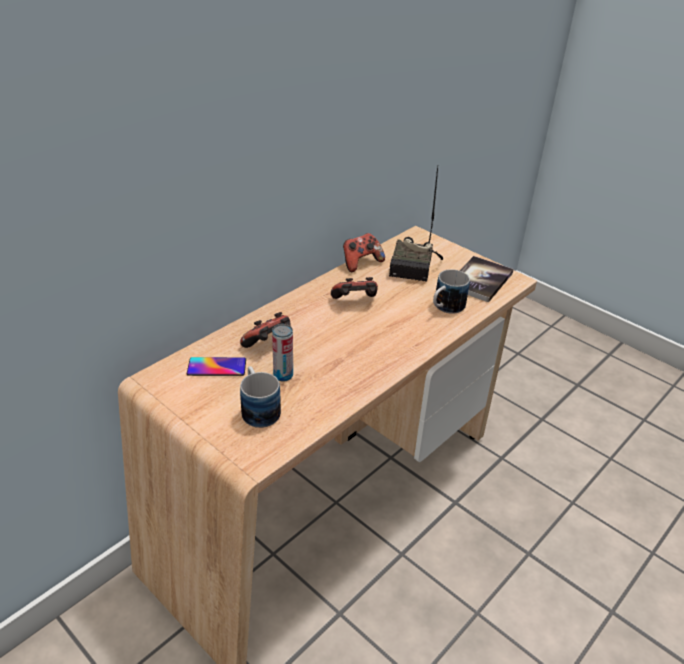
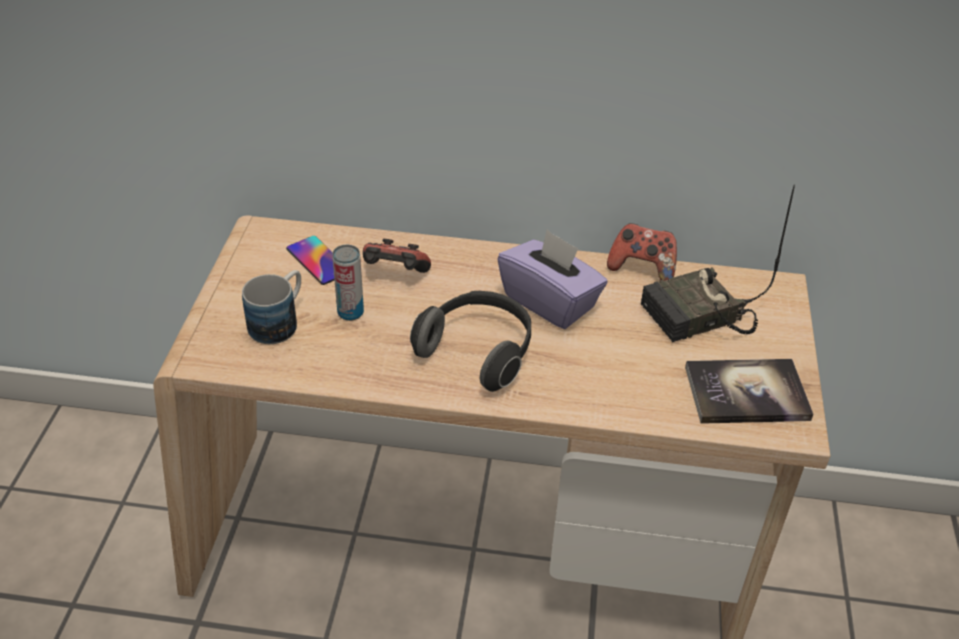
camera: 55 degrees right, 5 degrees up
game controller [331,277,378,299] -> purple tissue box [497,229,608,329]
mug [433,269,470,314] -> none
none -> headphones [410,291,531,392]

